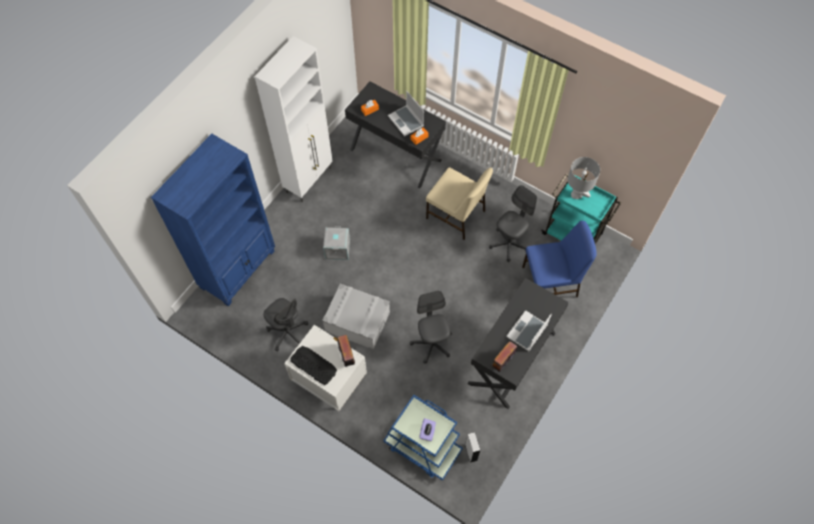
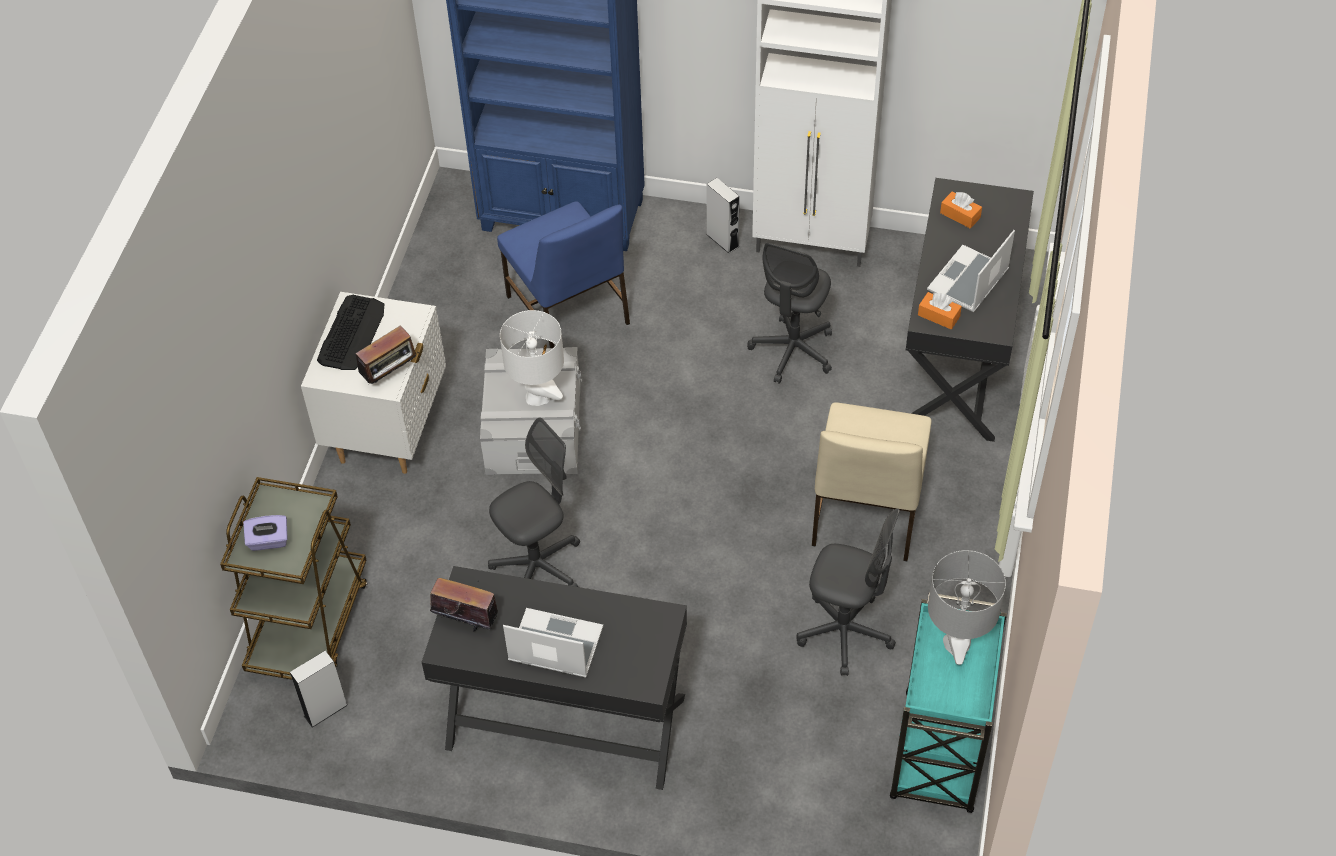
camera: 70 degrees right, 10 degrees down
grey office chair [263,298,308,352] -> grey office chair moved to [747,243,832,384]
grey storage box [323,226,350,260] -> none
blue cart [383,395,463,481] -> brown cart [220,477,368,680]
blue chair [522,221,596,297] -> blue chair moved to [497,201,630,348]
none -> white table lamp [500,310,564,406]
none -> grey speaker [706,178,739,253]

